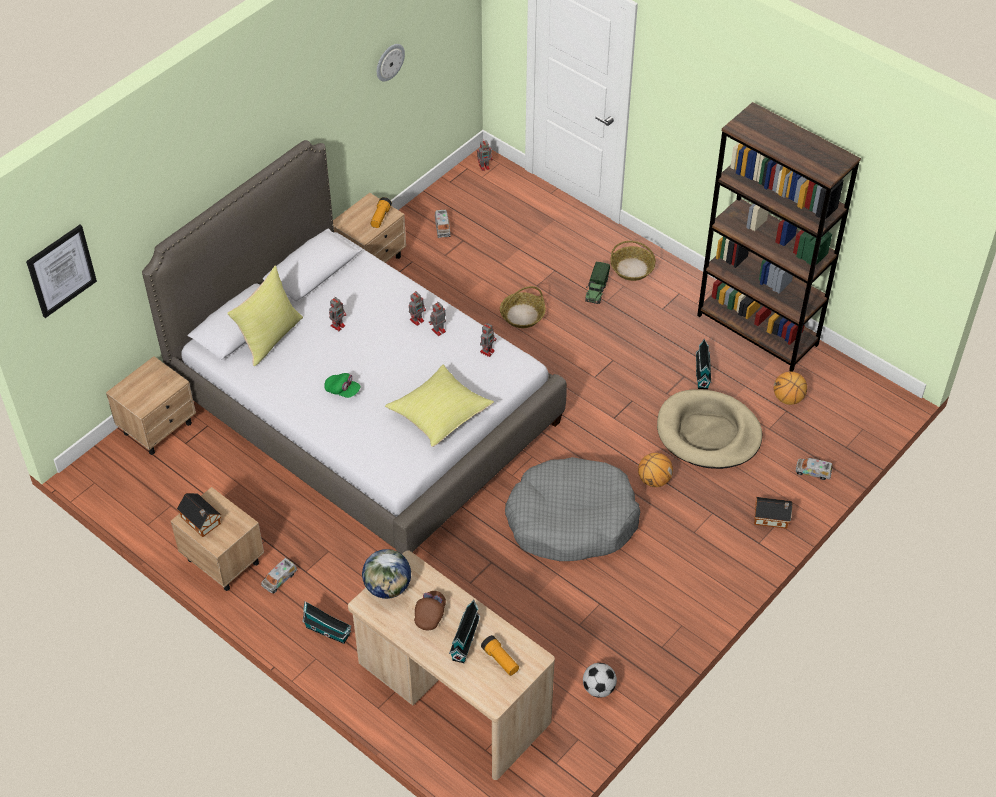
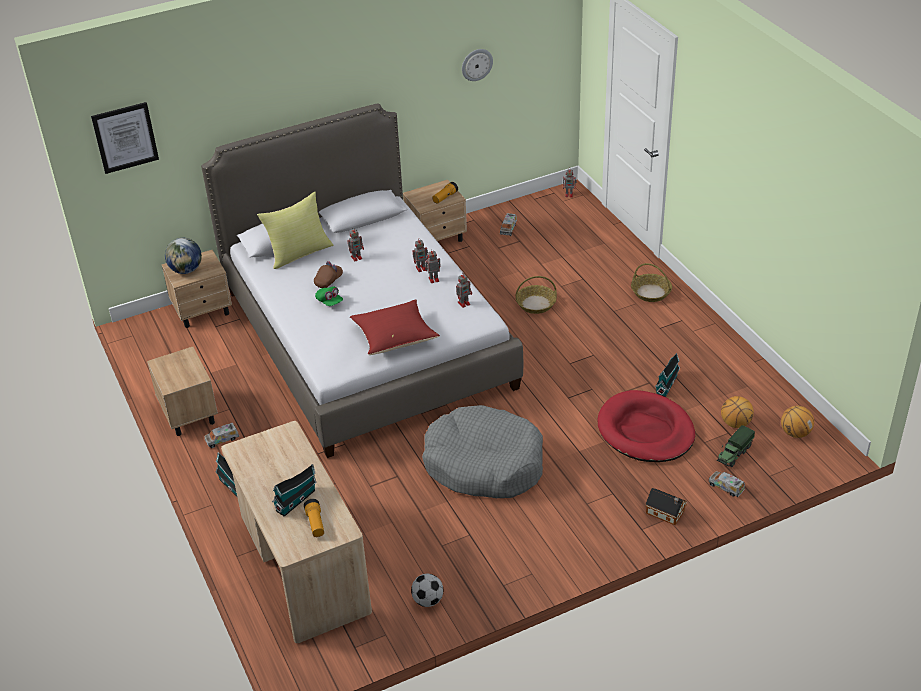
camera: 25 degrees right, 10 degrees down
toy house [177,493,221,537] -> none
globe [362,549,411,599] -> globe moved to [165,238,202,274]
yellow pillow [385,365,494,447] -> red pillow [350,299,440,355]
brown cap [414,591,446,630] -> brown cap moved to [314,261,343,288]
toy truck [585,262,610,304] -> toy truck moved to [717,425,755,467]
basketball [638,453,673,487] -> basketball moved to [781,406,814,438]
beige dog bed [657,390,762,469] -> red dog bed [598,390,695,462]
brown bookcase [697,102,861,372] -> none

